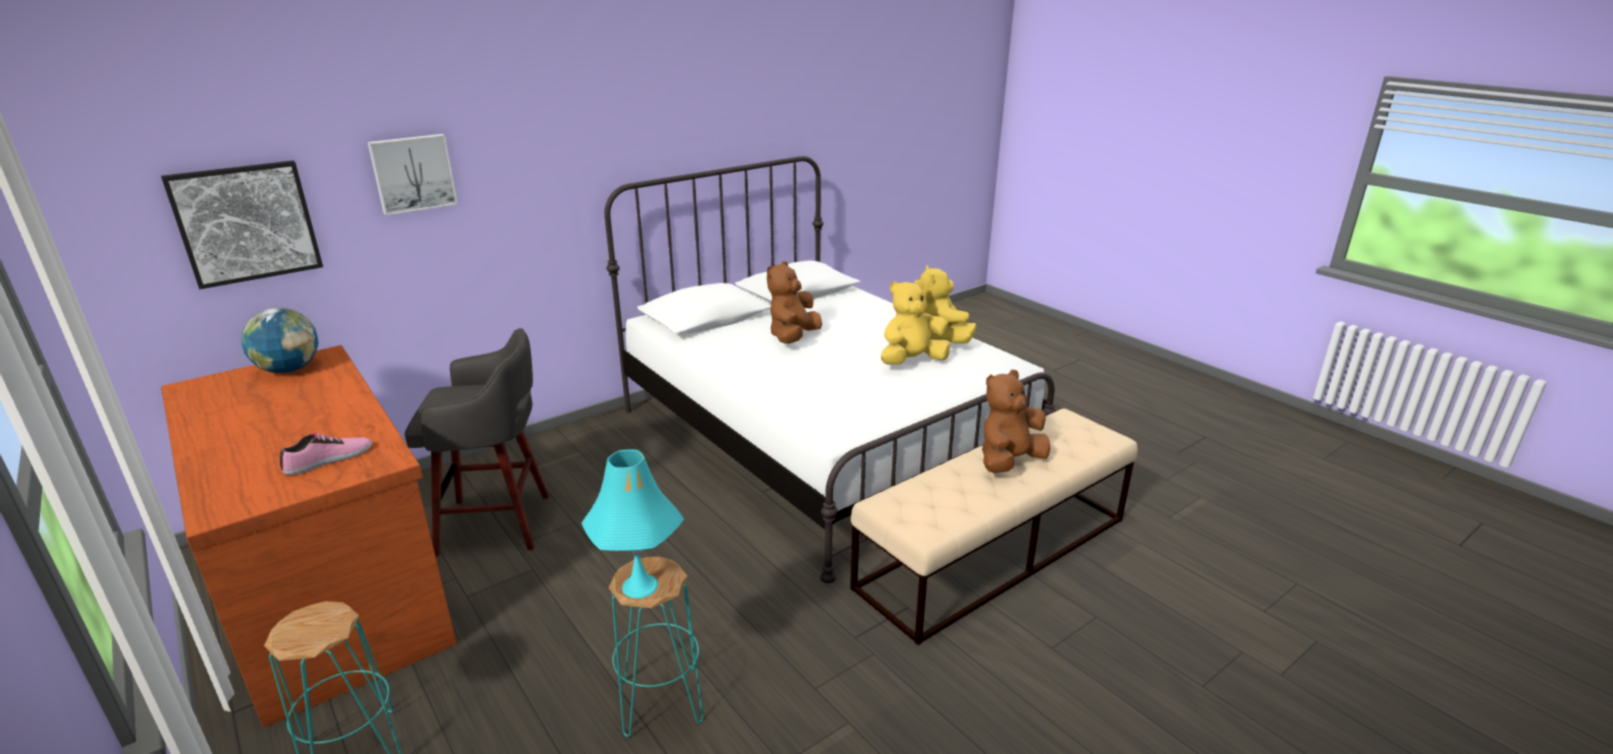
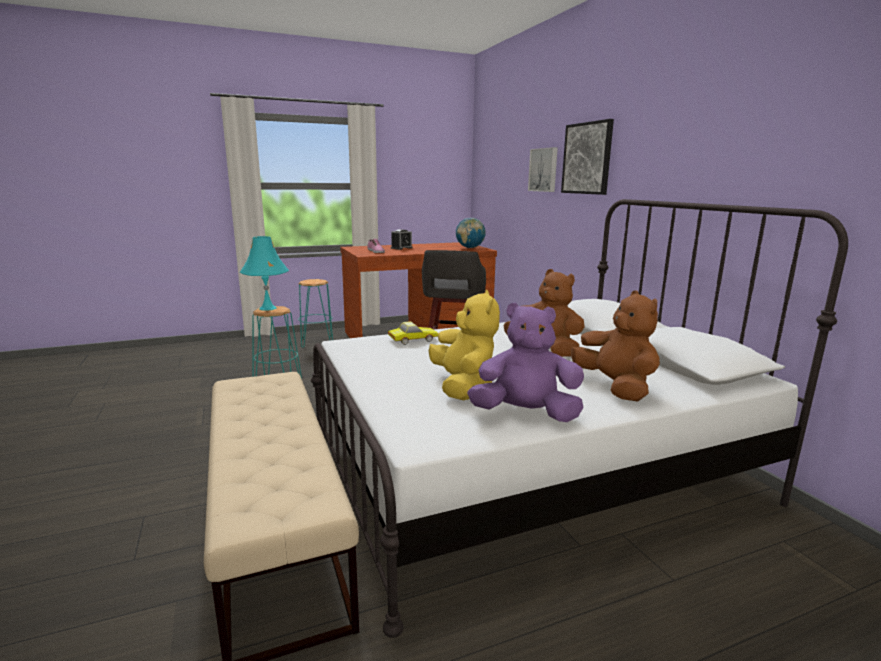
camera: 105 degrees right, 10 degrees down
picture [161,160,323,289] -> picture moved to [561,119,614,195]
yellow plush toy [920,265,976,344] -> purple plush toy [467,303,584,422]
brown plush toy [982,369,1050,473] -> brown plush toy moved to [571,290,660,402]
none -> toy car [388,321,439,345]
none -> alarm clock [391,229,412,250]

